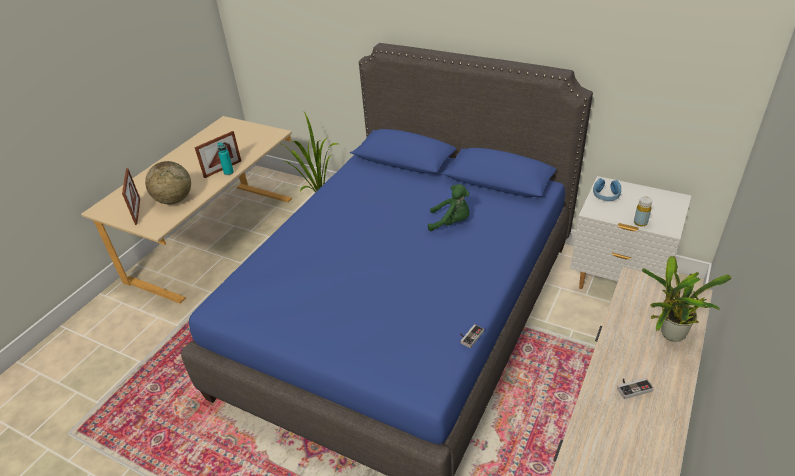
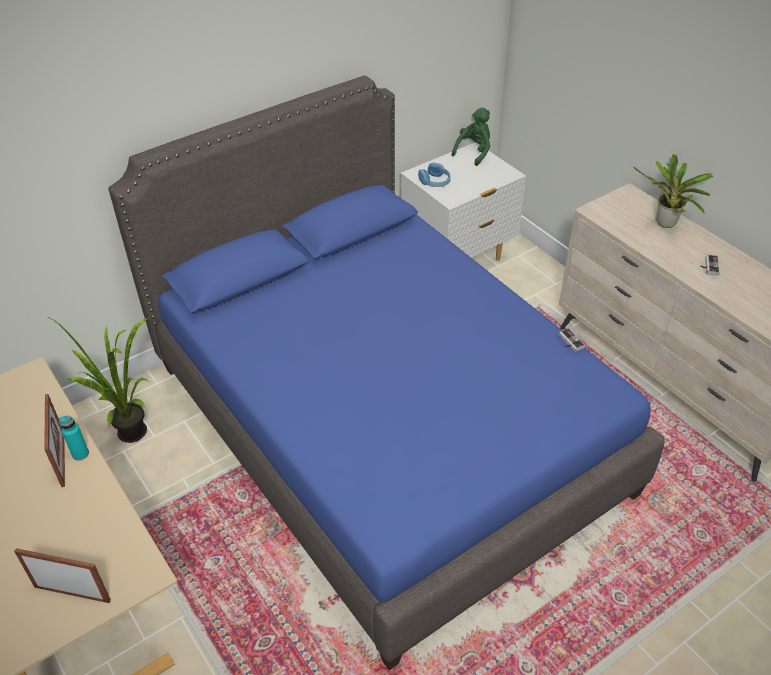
camera: 65 degrees left, 5 degrees up
globe [145,161,191,204] -> none
green plush toy [428,184,470,231] -> green plush toy moved to [451,107,490,166]
yellow bottle [634,196,652,227] -> none

